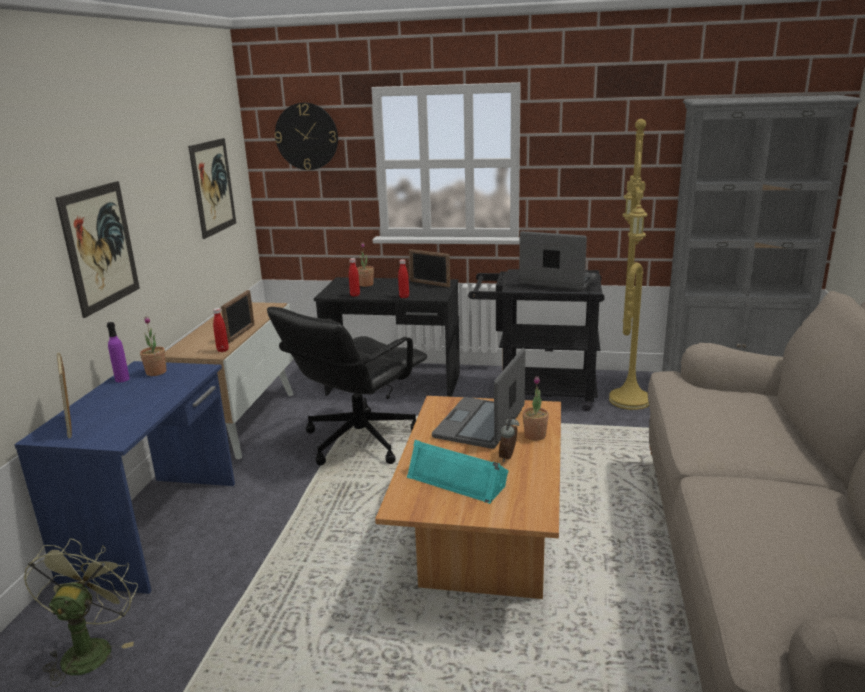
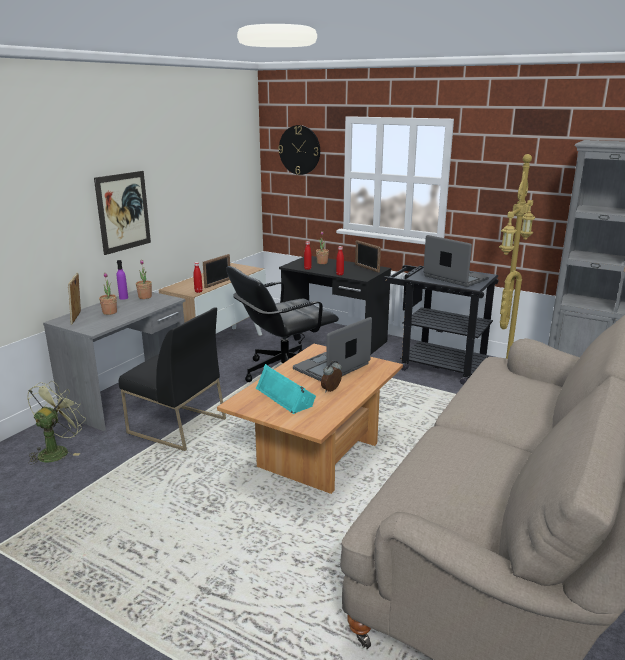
camera: 20 degrees right, 0 degrees up
blue desk [14,361,235,594] -> grey desk [43,290,185,431]
picture [188,138,236,239] -> none
potted plant [523,376,549,441] -> potted plant moved to [99,273,117,315]
none -> black chair [119,307,226,451]

